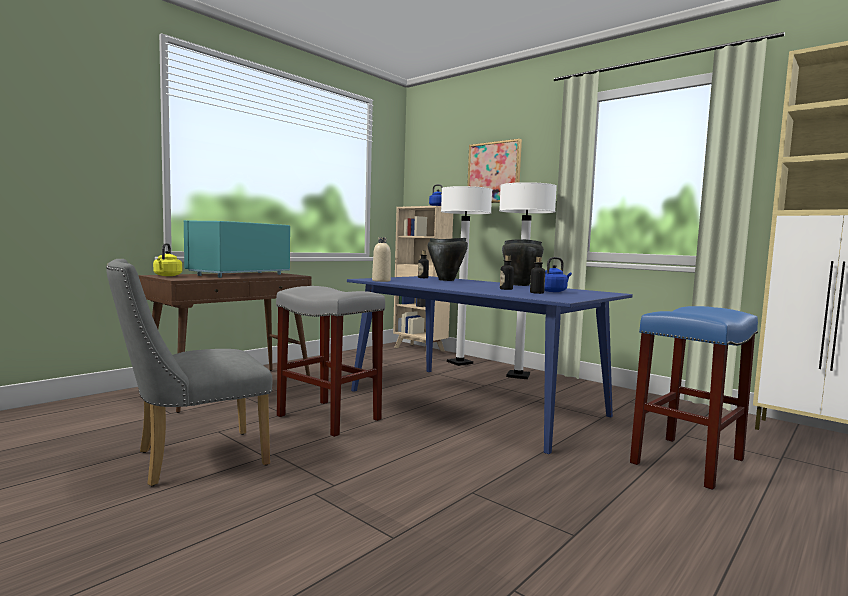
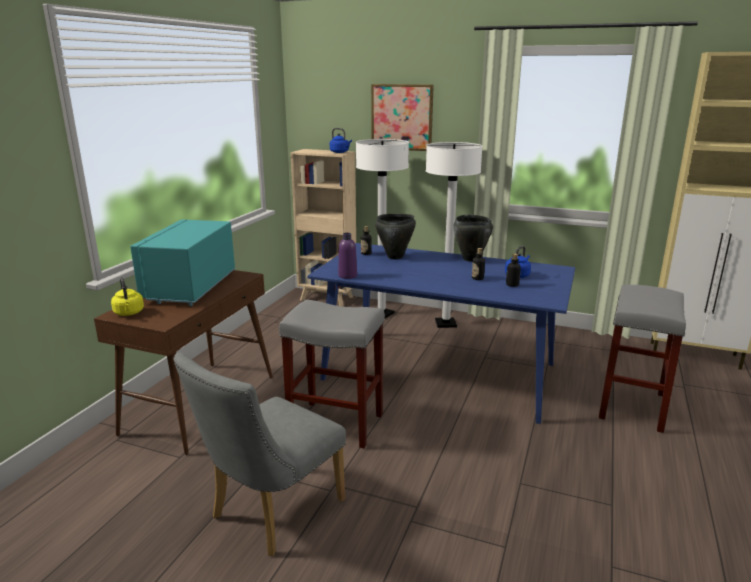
camera: 20 degrees left, 15 degrees up
beige bottle [372,237,391,282] -> purple bottle [338,233,357,279]
blue stool [630,306,758,490] -> grey stool [599,285,686,433]

